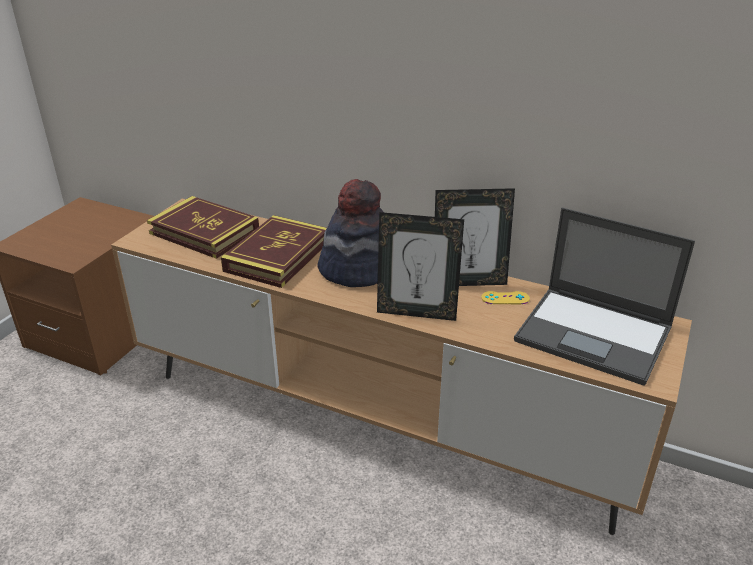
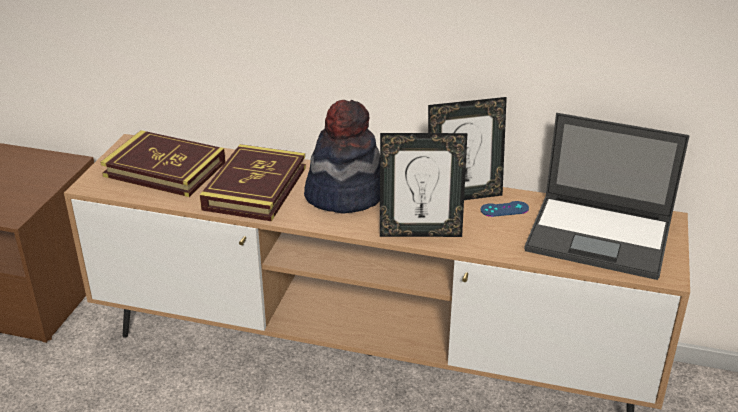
camera: 10 degrees left, 0 degrees up
yellow game controller [481,291,530,304] -> blue game controller [480,201,529,217]

